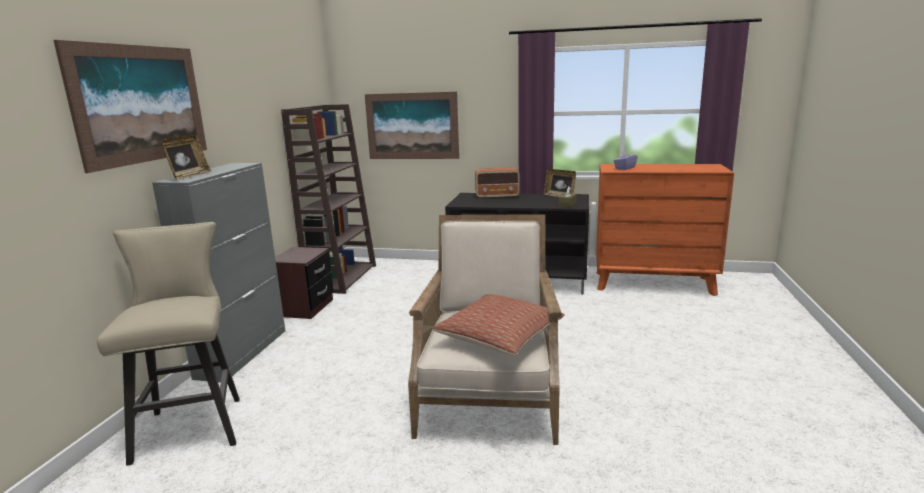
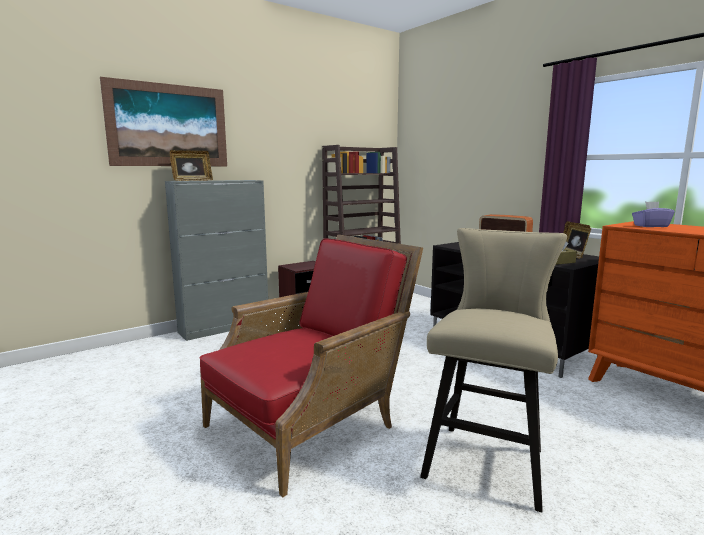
camera: 40 degrees right, 5 degrees down
beige stool [97,222,240,465] -> beige stool moved to [420,228,567,512]
picture [365,92,459,159] -> none
beige armchair [408,214,562,445] -> red armchair [200,234,423,497]
pillow [432,294,565,356] -> none

